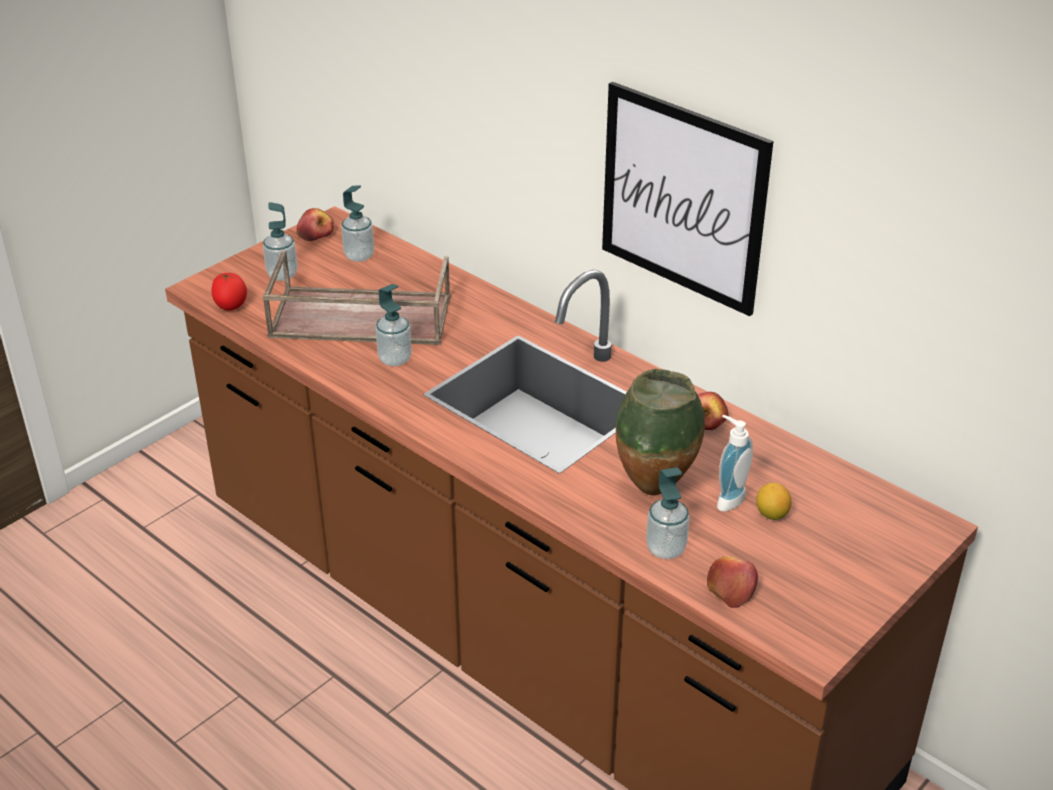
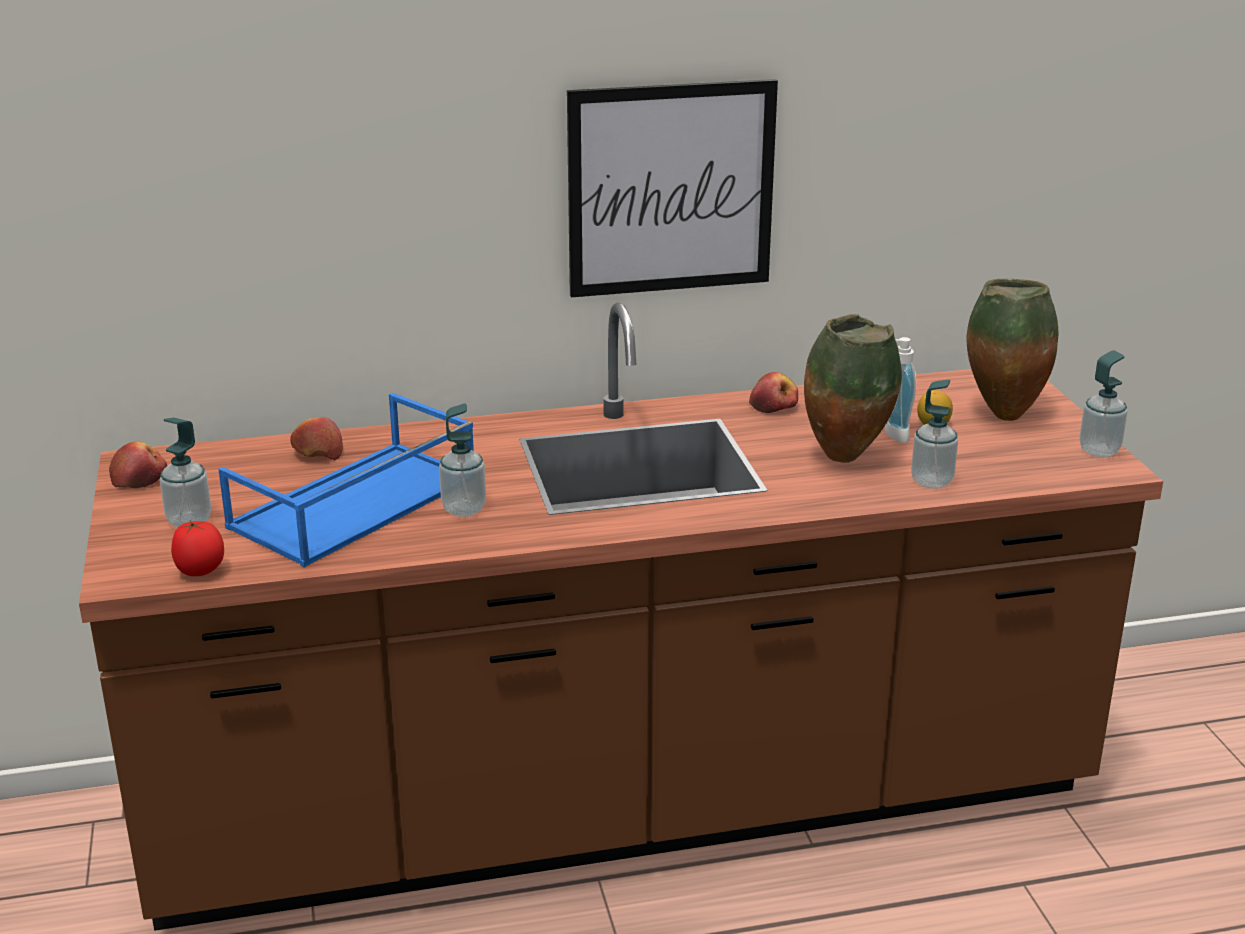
camera: 55 degrees left, 10 degrees down
brown tray [262,250,451,345] -> blue tray [218,393,474,567]
soap dispenser [341,185,374,262] -> soap dispenser moved to [1079,350,1128,457]
apple [707,556,758,608] -> apple moved to [290,417,343,460]
none -> vase [966,279,1058,421]

